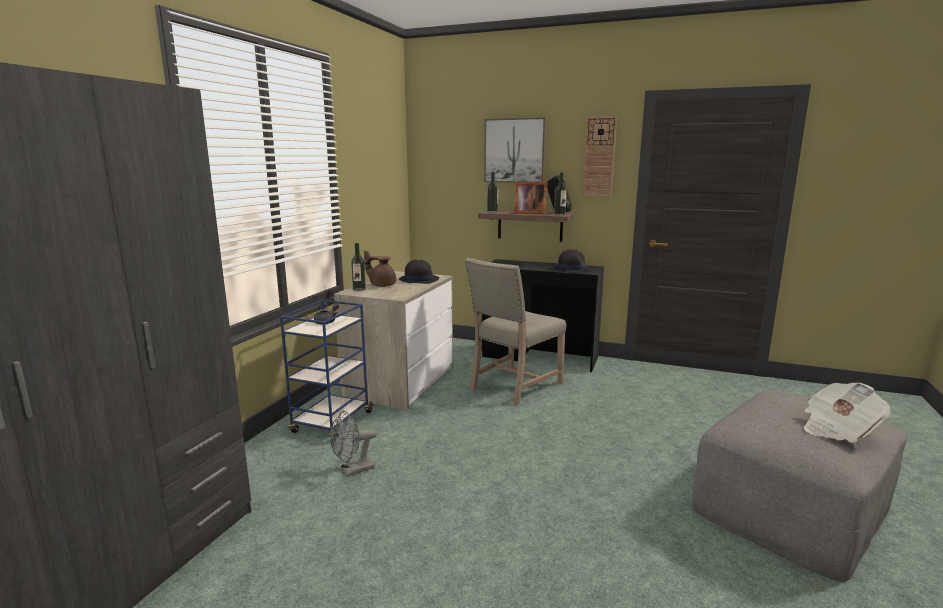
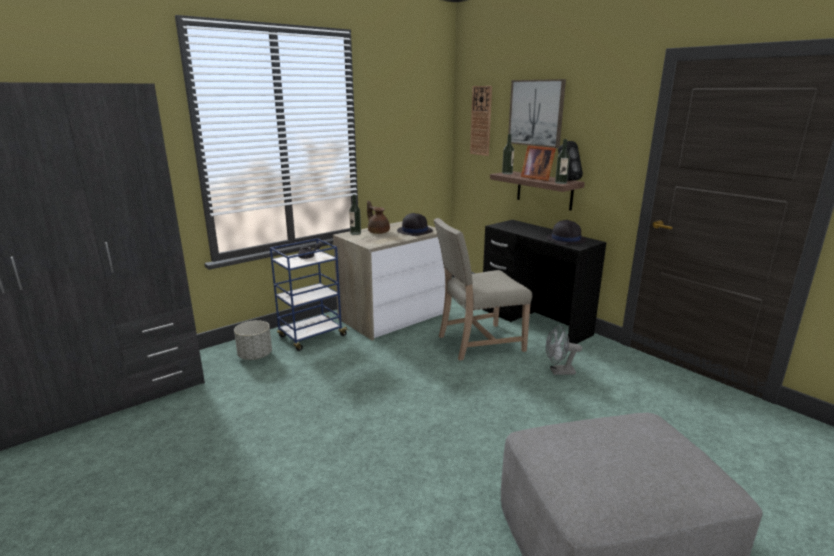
camera: 30 degrees right, 5 degrees up
grey fan [330,411,377,476] -> grey fan moved to [546,326,582,375]
wall clock [583,116,617,196] -> wall clock moved to [470,86,492,156]
newspaper [804,383,891,443] -> none
none -> grey planter [234,320,272,360]

